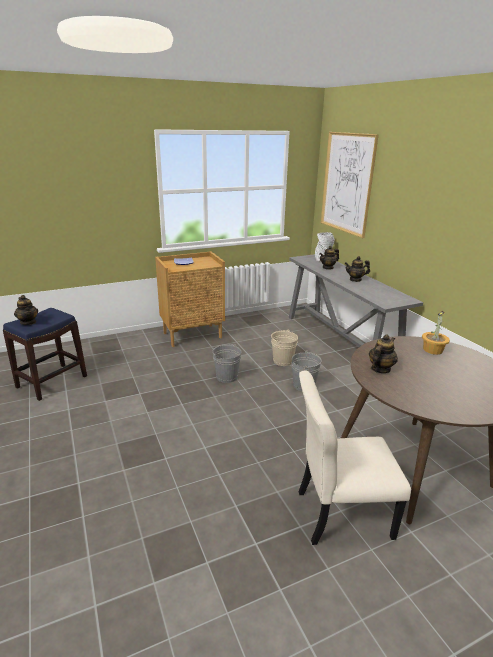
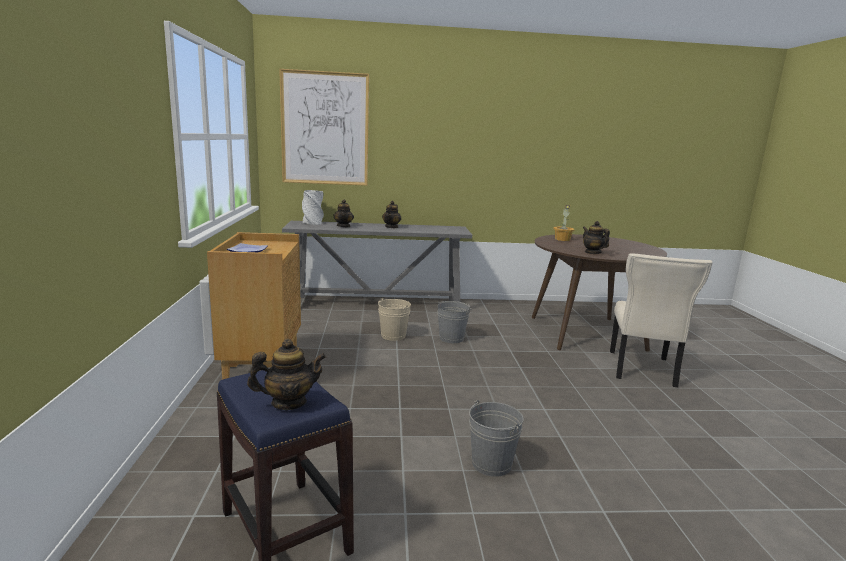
camera: 70 degrees left, 10 degrees down
grey bucket [212,344,241,383] -> grey bucket moved to [469,400,524,477]

